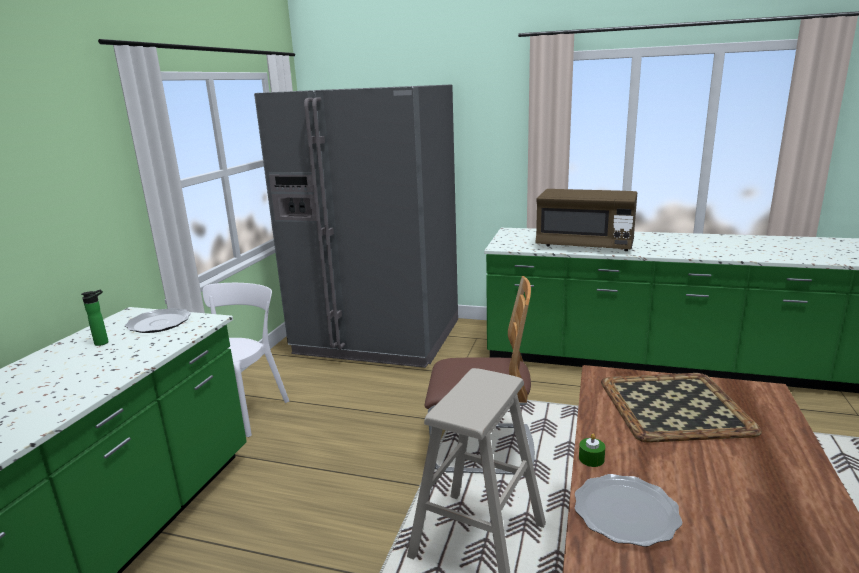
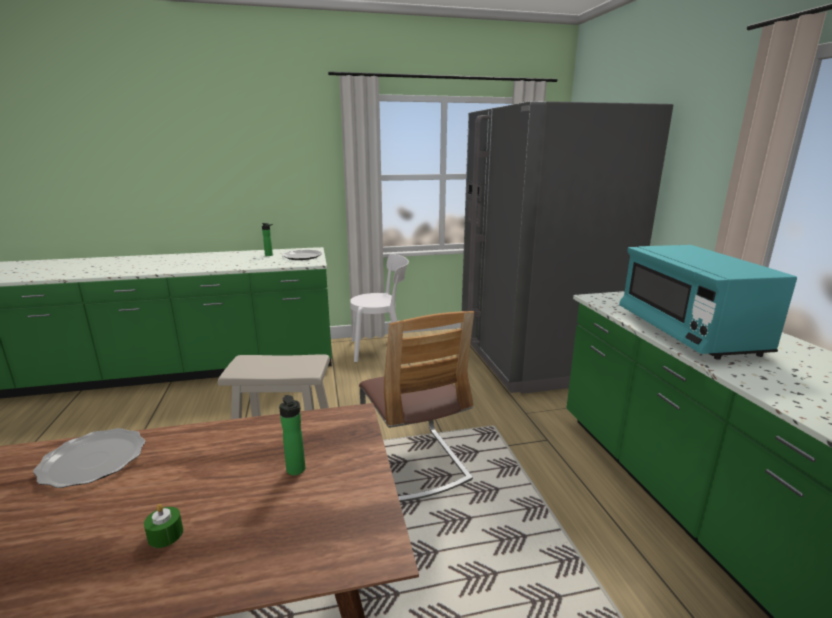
camera: 60 degrees right, 0 degrees up
brown microwave [536,189,637,251] -> turquoise microwave [619,245,797,360]
green candle [579,434,605,467] -> green candle moved to [144,504,183,548]
tray [601,373,762,443] -> bottle [279,395,305,475]

